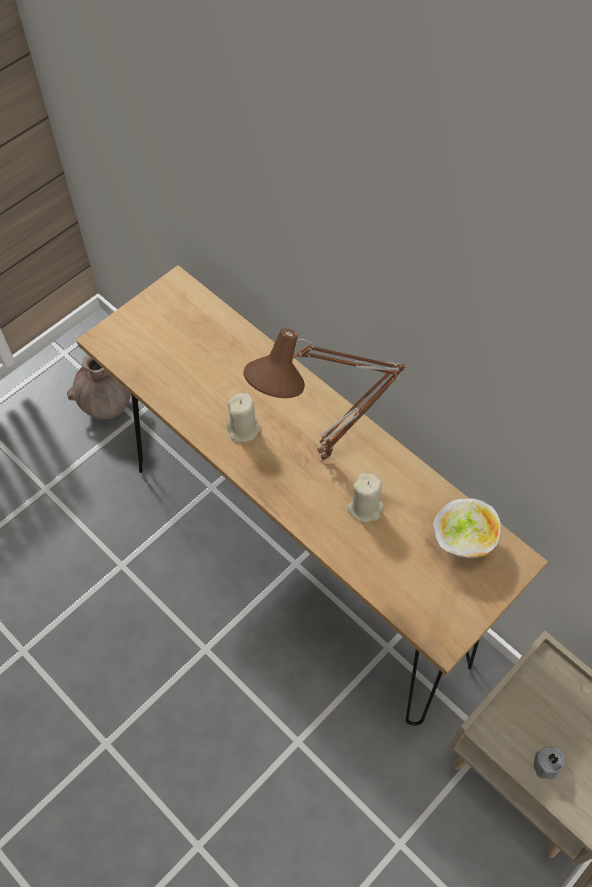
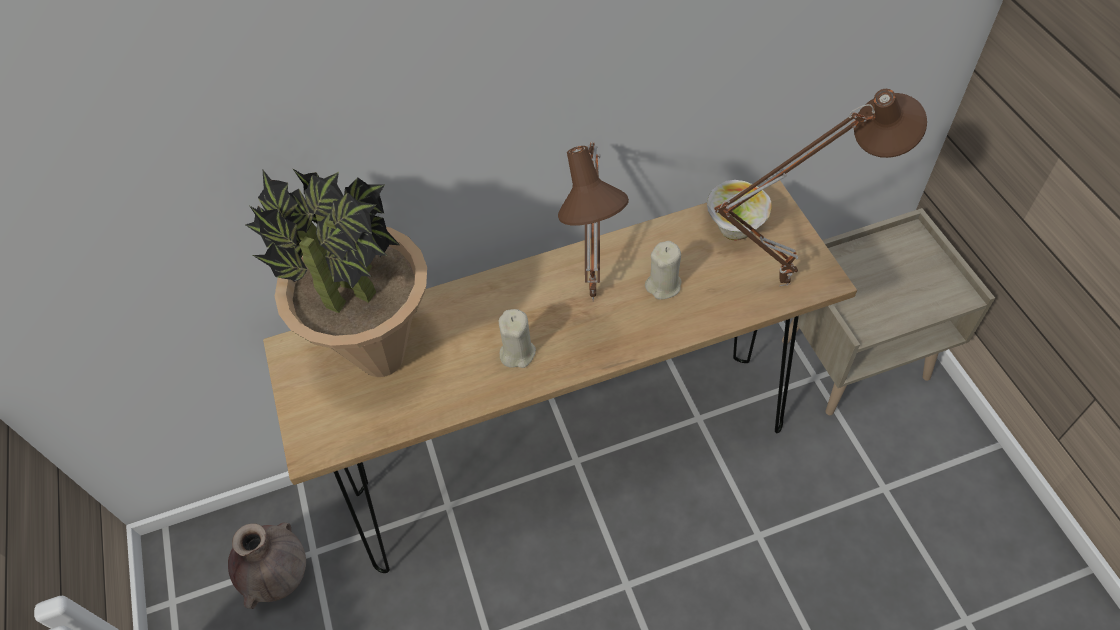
camera: 60 degrees left, 5 degrees down
grey candle [534,746,565,780] -> none
none -> potted plant [245,168,427,377]
none -> brown table lamp [714,89,927,286]

